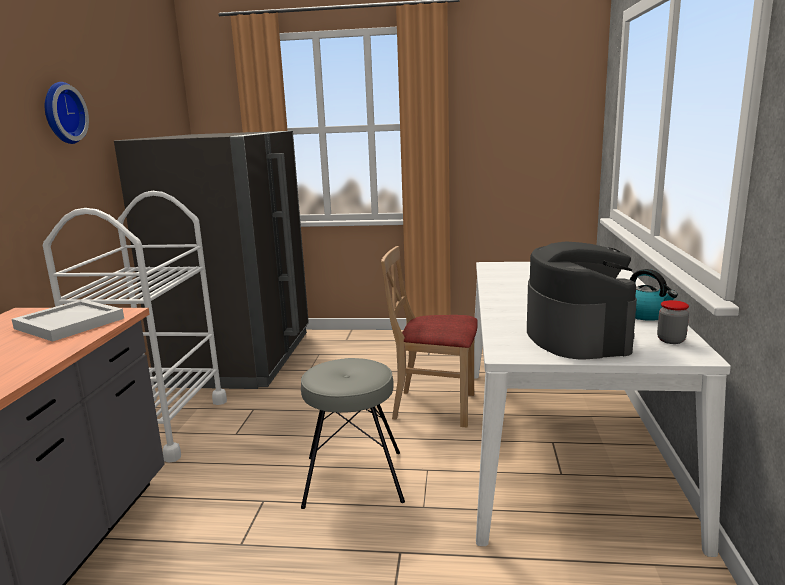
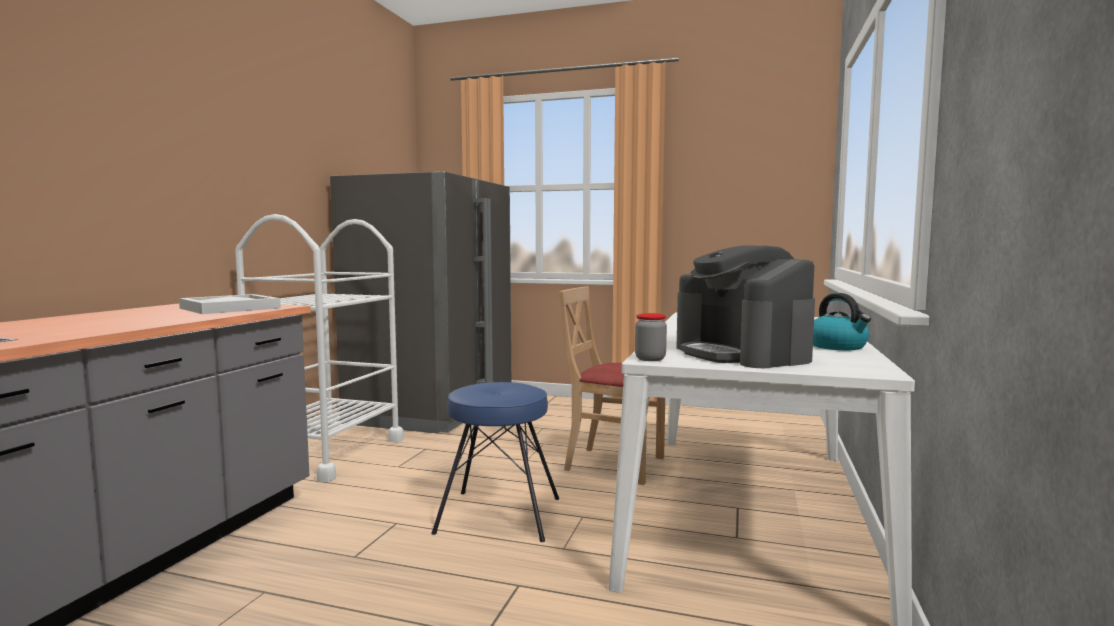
camera: 10 degrees right, 10 degrees down
wall clock [45,82,89,144] -> none
grey stool [301,358,405,509] -> blue stool [431,382,559,542]
coffee machine [527,241,637,359] -> coffee machine turned 150 degrees clockwise [676,246,815,368]
jar [657,300,689,344] -> jar moved to [635,313,667,361]

